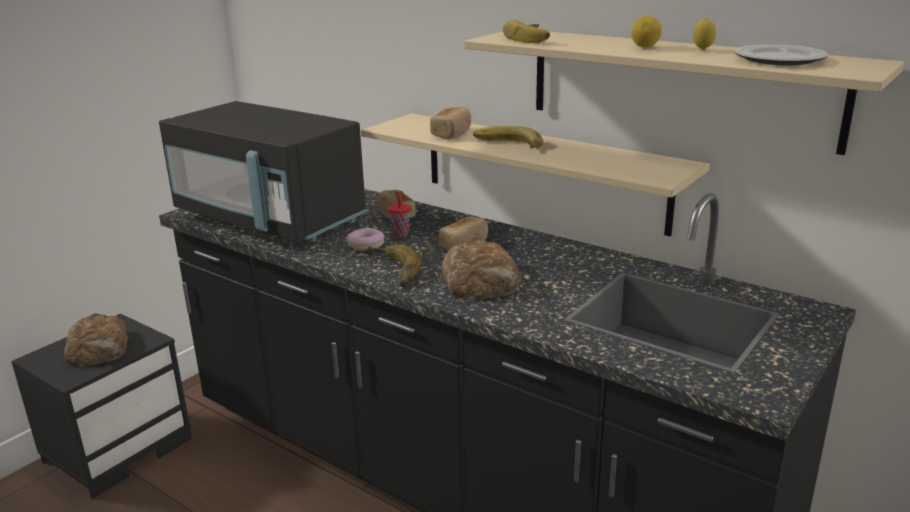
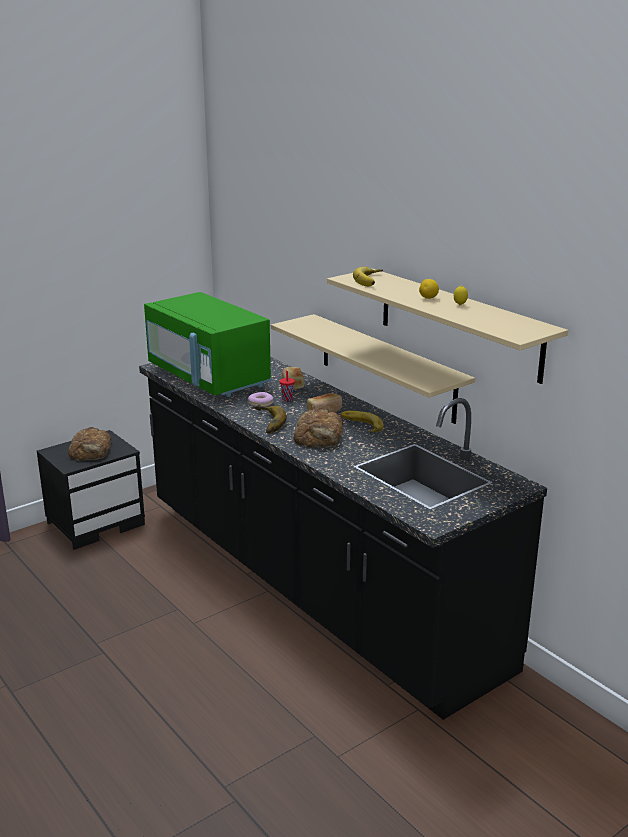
camera: 15 degrees right, 0 degrees up
black microwave [159,101,367,242] -> green microwave [144,292,271,397]
bread [430,107,471,139] -> none
banana [473,126,543,149] -> banana moved to [341,411,384,433]
plate [734,45,828,65] -> none

